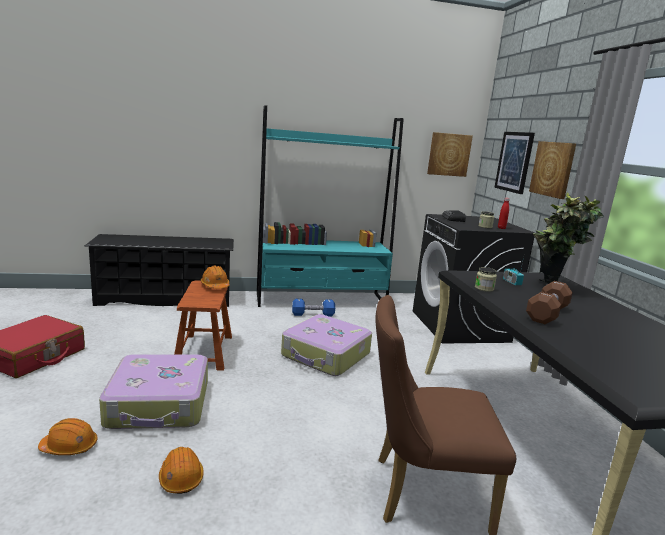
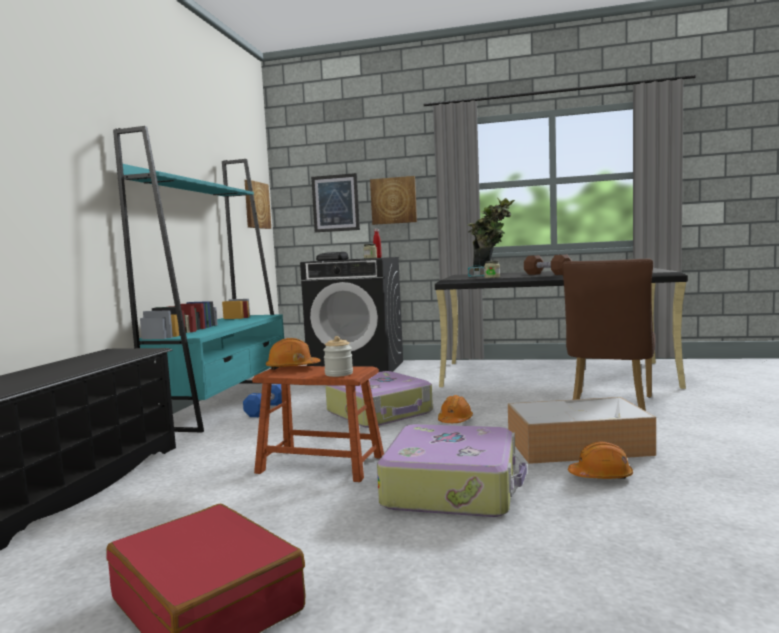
camera: 65 degrees left, 10 degrees down
orange hard hat [38,418,98,455] -> orange hard hat moved to [438,395,473,423]
none -> jar [323,336,353,377]
none -> storage box [508,397,656,464]

